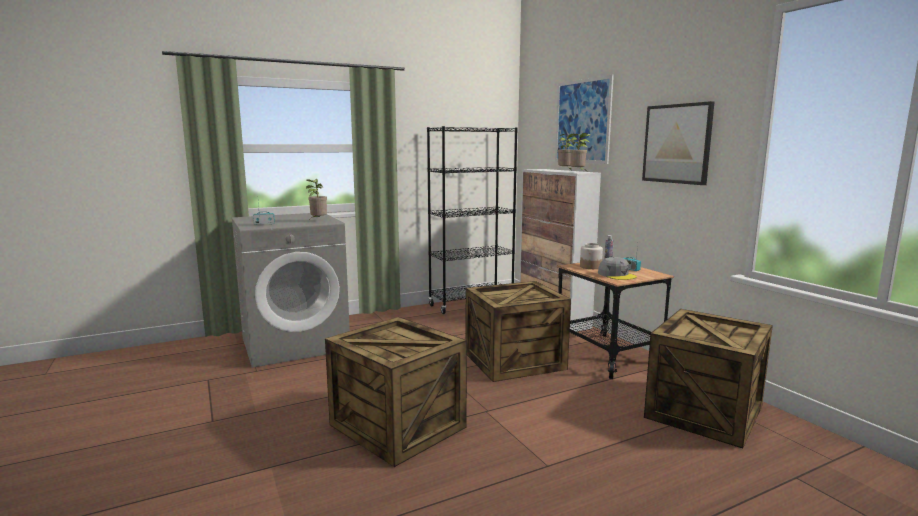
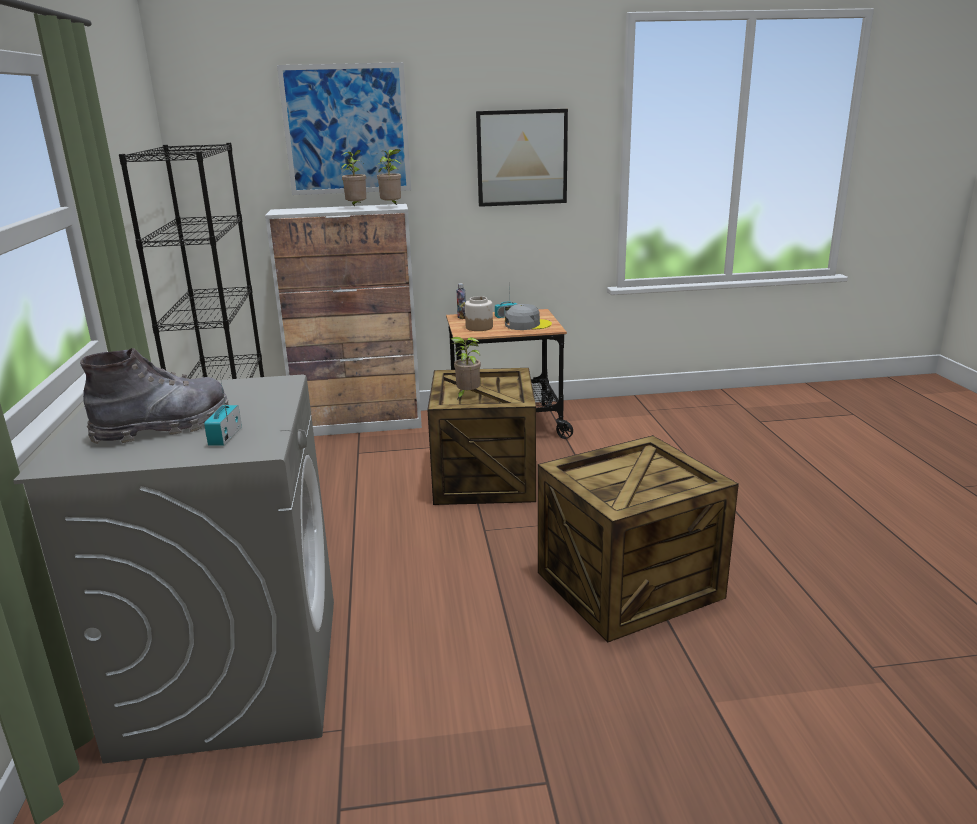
camera: 70 degrees left, 10 degrees up
potted plant [306,179,327,219] -> potted plant moved to [450,337,481,400]
crate [644,309,773,448] -> none
none -> grey boot [80,348,229,444]

